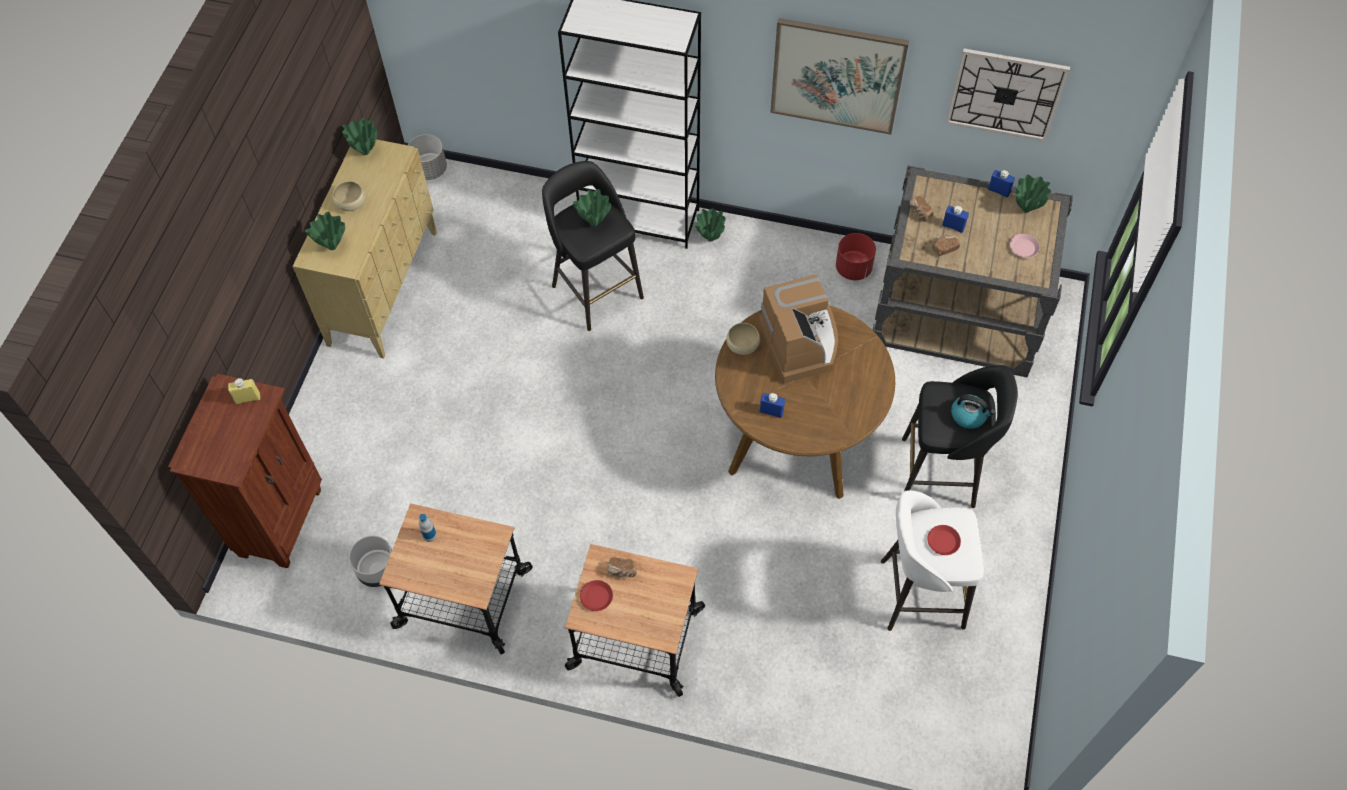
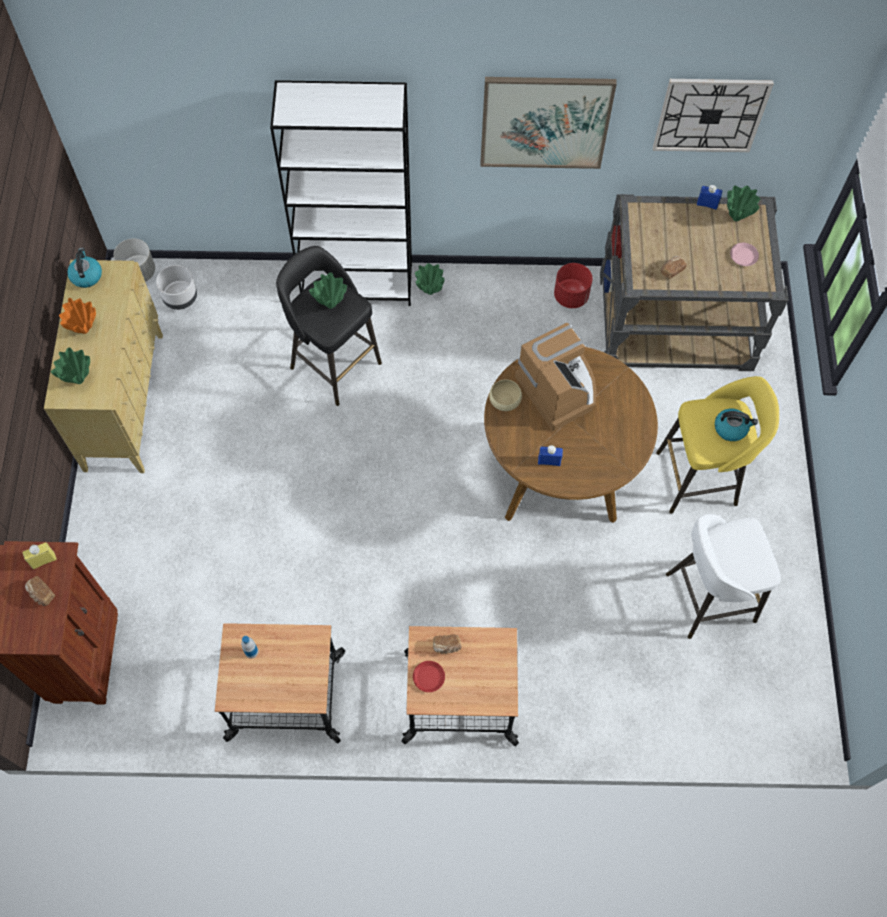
camera: 15 degrees left, 5 degrees up
beige bowl [332,181,365,211] -> orange vase [59,298,96,334]
green vase [342,118,377,155] -> kettle [67,248,102,288]
grey planter [349,536,392,587] -> grey planter moved to [156,265,197,310]
black stool [902,365,1018,508] -> yellow stool [656,376,779,514]
bread [910,196,933,221] -> bread moved to [25,576,55,606]
red plate [927,525,961,555] -> none
blue bottle [942,206,969,233] -> none

